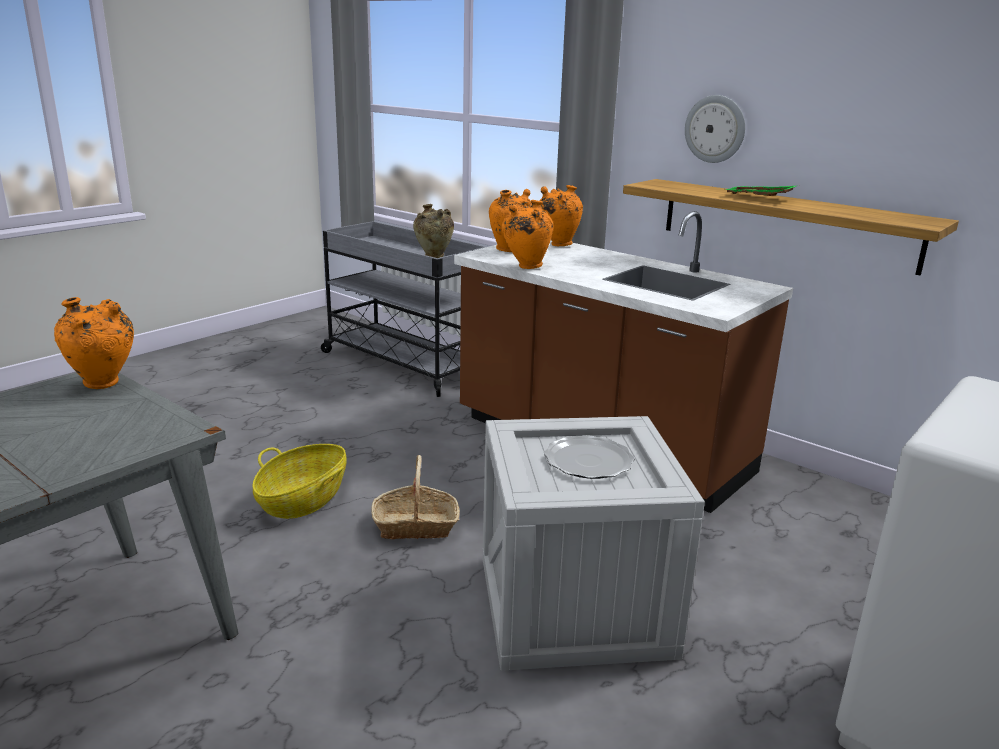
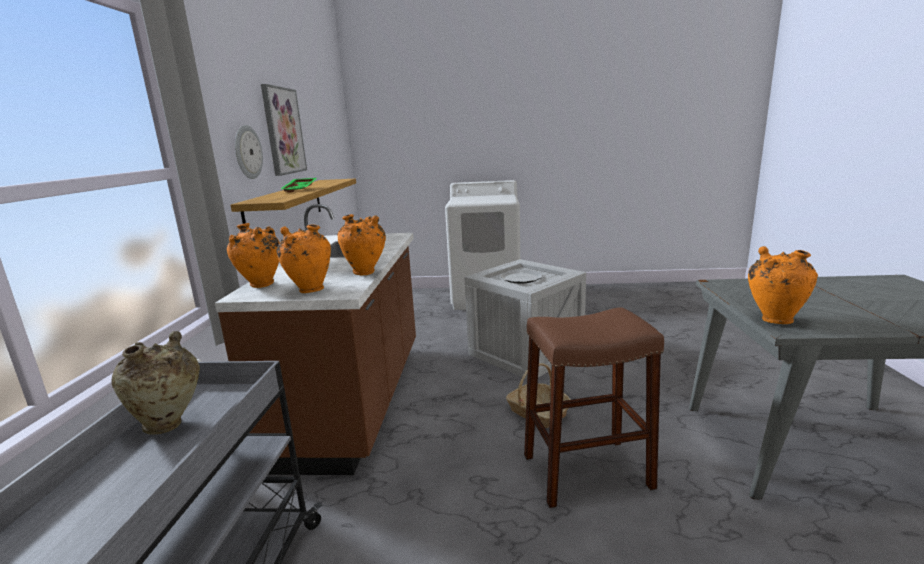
camera: 125 degrees left, 5 degrees down
basket [252,444,347,519] -> brown stool [524,307,664,508]
none -> picture [261,84,307,176]

